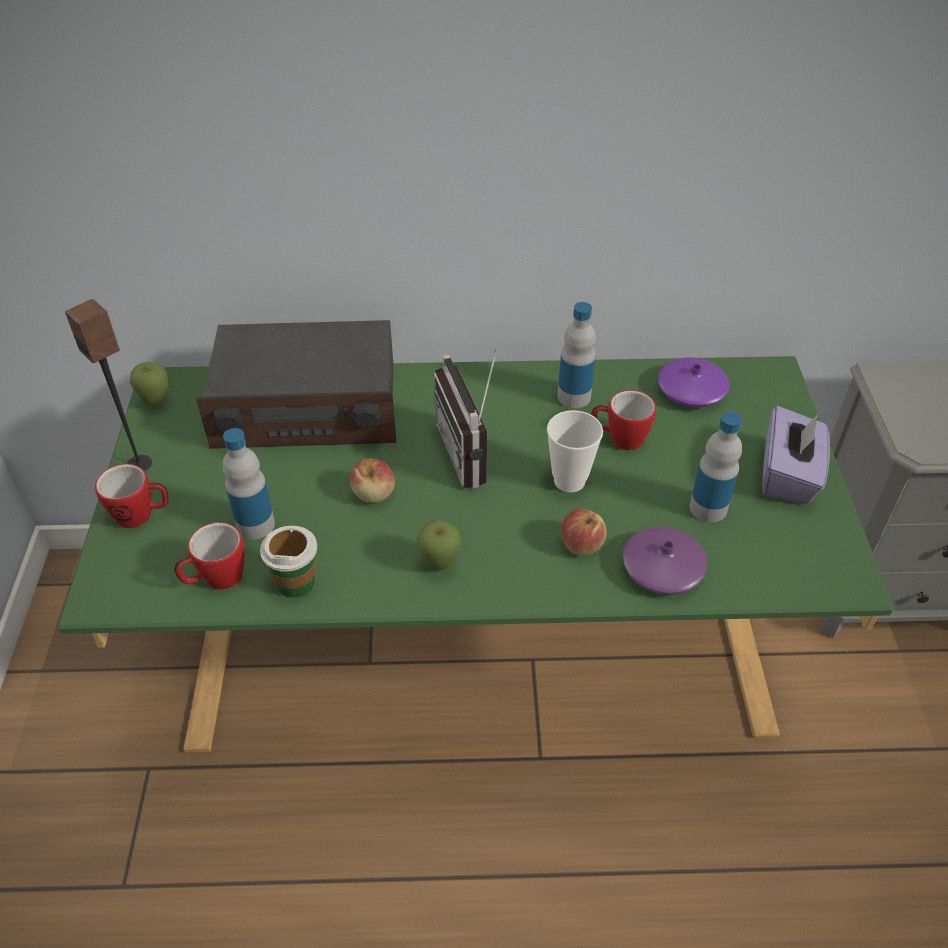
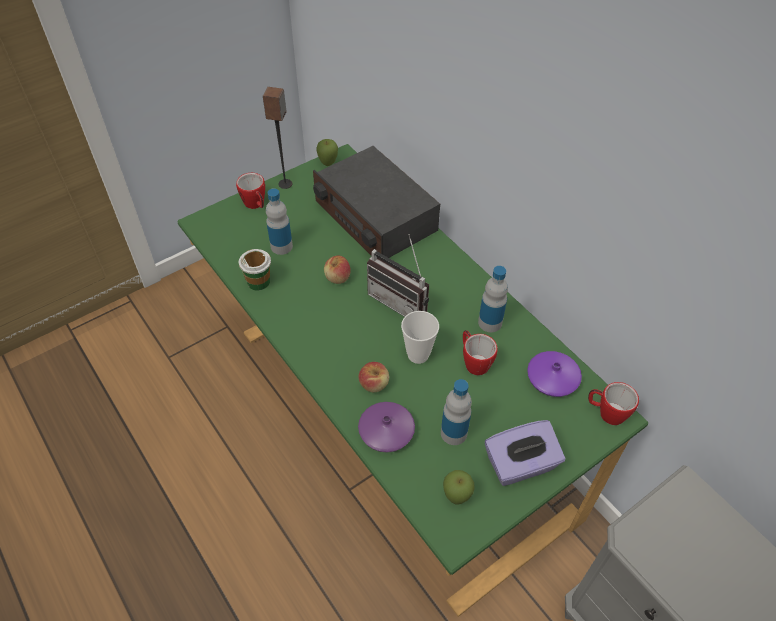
camera: 55 degrees right, 5 degrees up
mug [174,522,245,590] -> mug moved to [588,382,639,425]
apple [416,520,461,570] -> apple moved to [443,470,475,504]
radio [434,349,497,488] -> radio turned 90 degrees counterclockwise [367,234,429,317]

